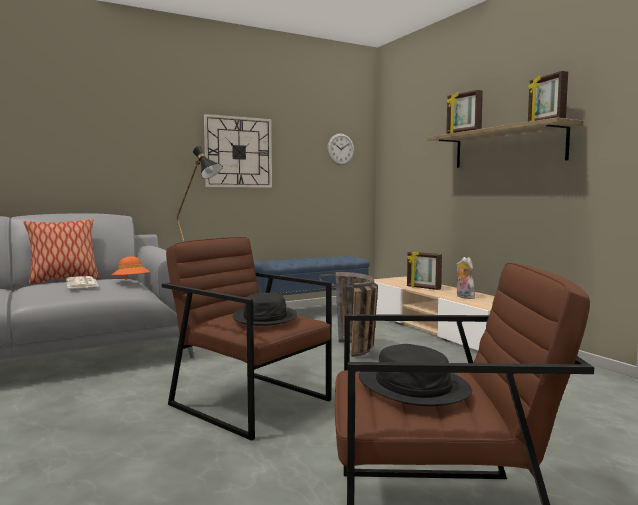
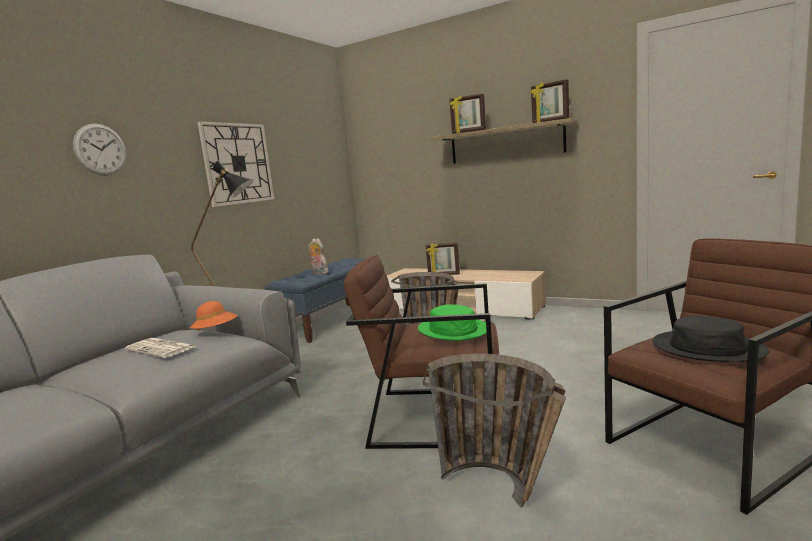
camera: 30 degrees left, 5 degrees up
pillow [24,219,99,284] -> none
black hat [233,293,297,326] -> green hat [418,304,487,341]
wall clock [327,134,354,165] -> wall clock moved to [73,123,127,176]
plush toy [456,257,476,299] -> plush toy moved to [308,238,328,274]
none -> basket [423,353,566,508]

